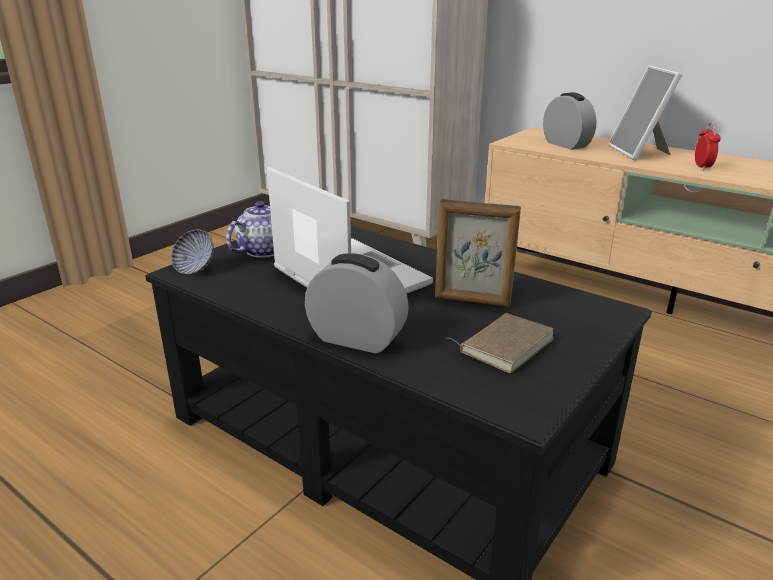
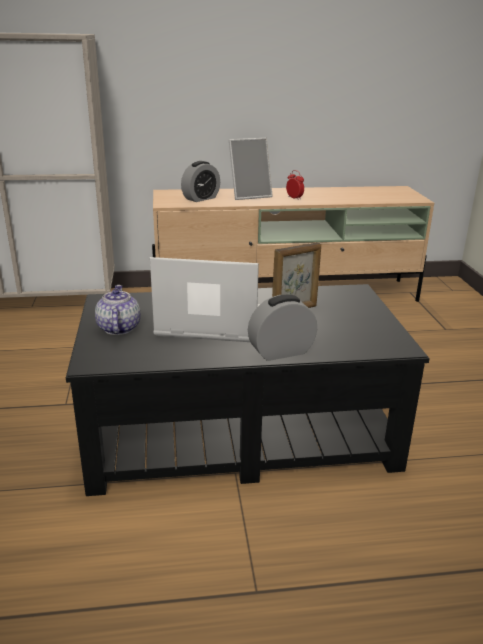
camera: 45 degrees left, 0 degrees up
bowl [171,229,214,275] -> none
brown book [445,313,554,373] -> none
alarm clock [543,92,597,150] -> alarm clock turned 120 degrees clockwise [181,161,220,202]
picture frame [608,65,682,160] -> picture frame turned 60 degrees counterclockwise [229,138,273,200]

